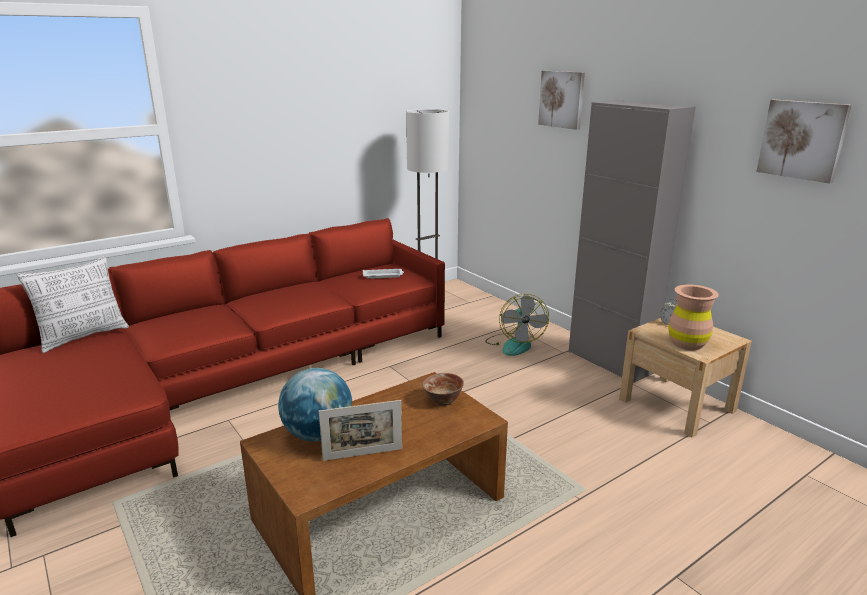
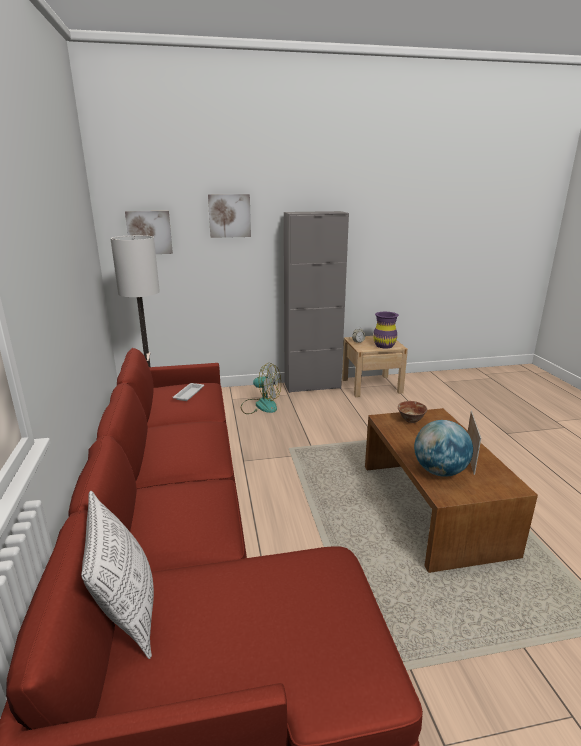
camera: 65 degrees left, 0 degrees up
brown vase [668,284,719,350] -> purple vase [373,312,399,349]
picture [756,99,852,184] -> picture moved to [125,211,173,254]

